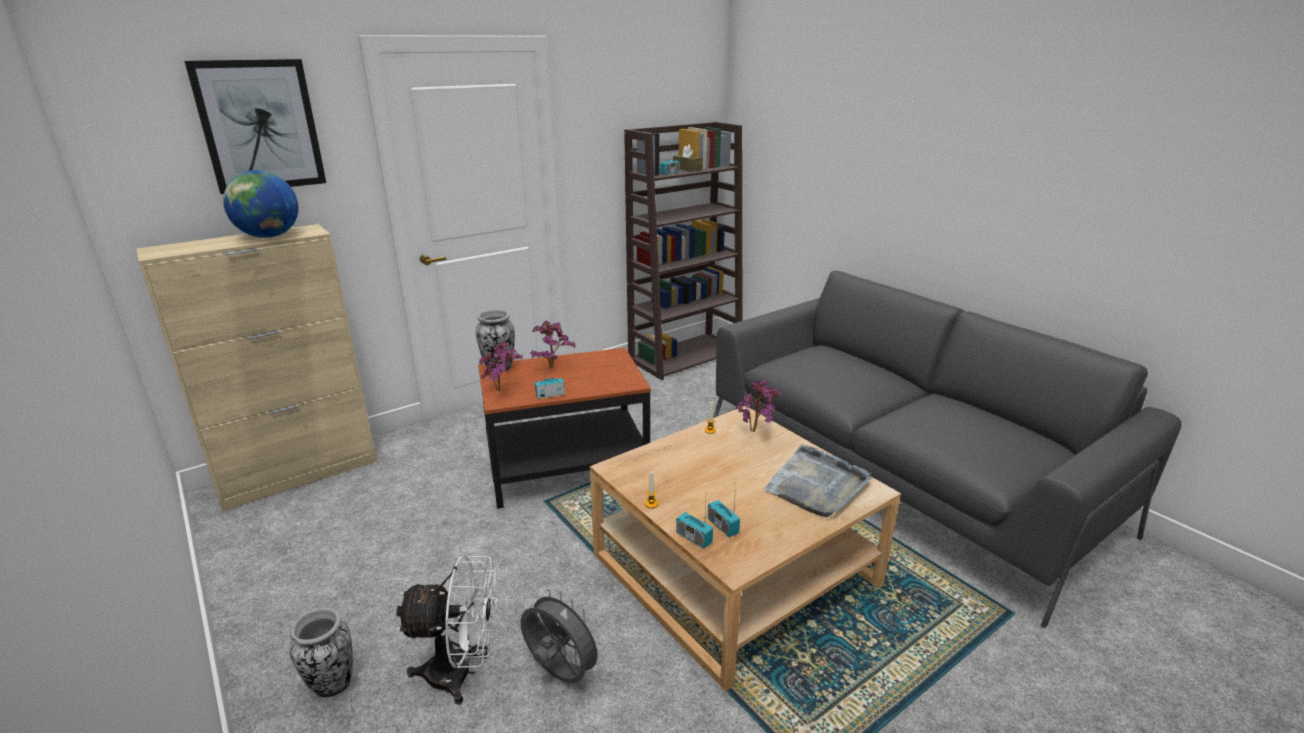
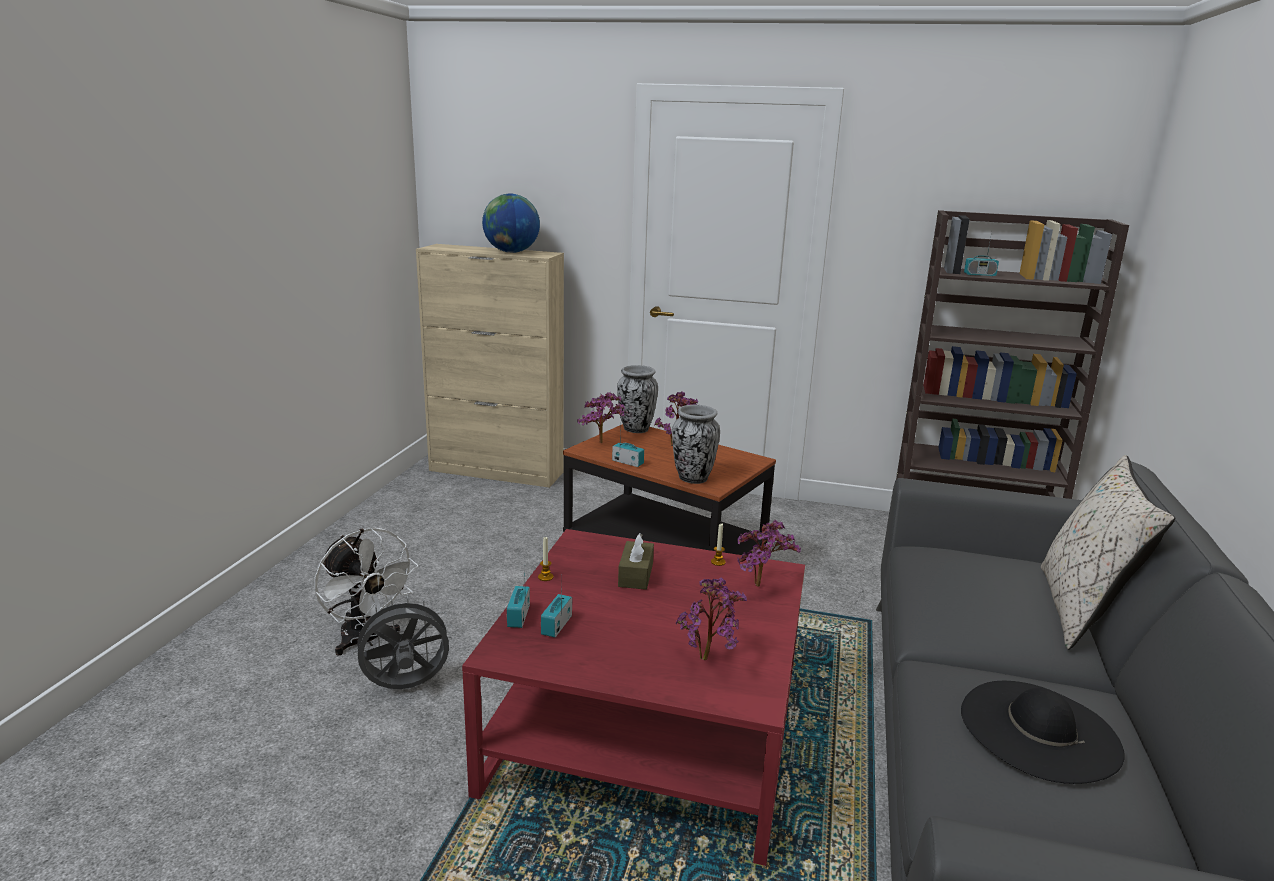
camera: 50 degrees right, 5 degrees down
picture [185,59,326,194] -> none
vase [290,608,353,697] -> vase moved to [672,405,720,484]
grey fan [520,589,605,683] -> grey fan turned 105 degrees counterclockwise [351,595,453,689]
beige coffee table [590,406,901,692] -> red coffee table [462,529,805,866]
brown tissue box [673,144,703,172] -> brown tissue box moved to [618,533,654,590]
grey tray [764,445,872,517] -> potted plant [676,578,747,660]
none -> black hat [961,681,1125,784]
none -> beige pillow [1041,455,1175,650]

